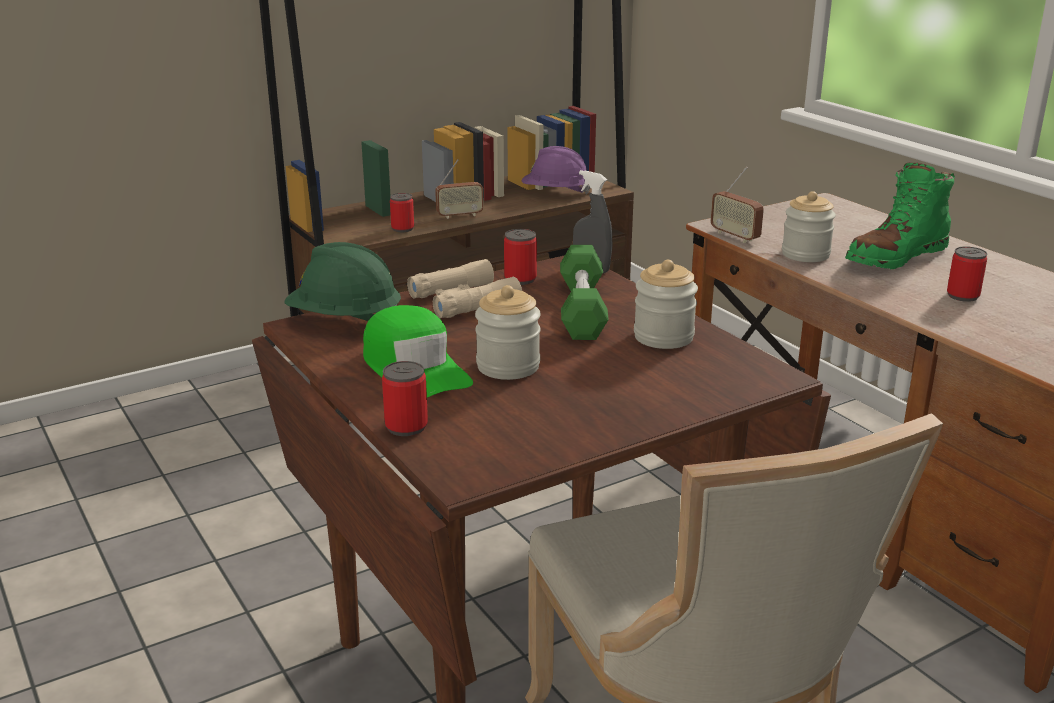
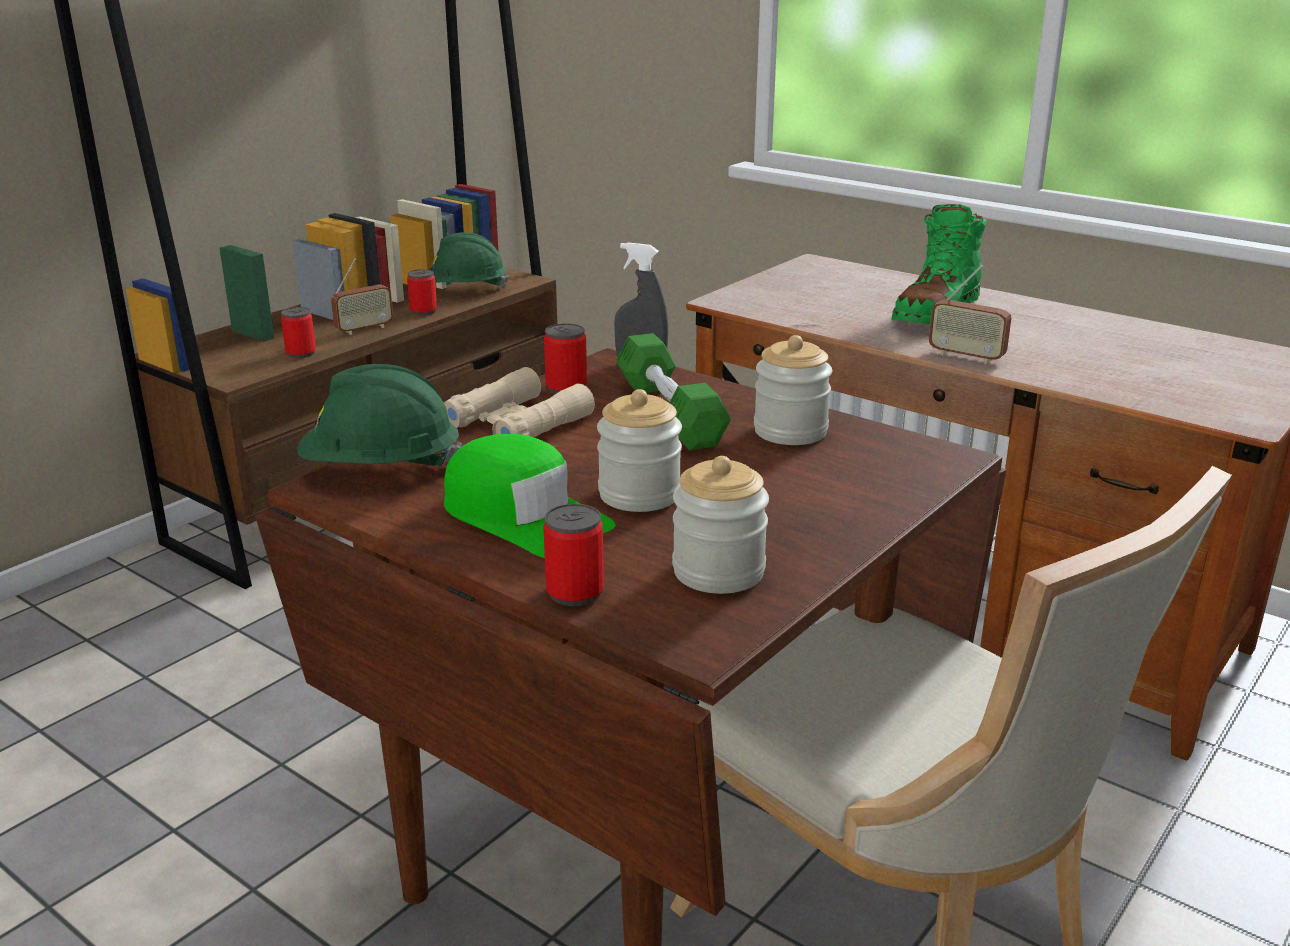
camera: 20 degrees left, 0 degrees up
purple hard hat [522,146,590,195] -> green hard hat [429,232,509,288]
radio [711,167,764,243] -> radio moved to [929,265,1012,364]
jar [782,191,836,262] -> jar moved to [672,456,769,594]
can [947,246,987,302] -> can moved to [407,269,437,316]

